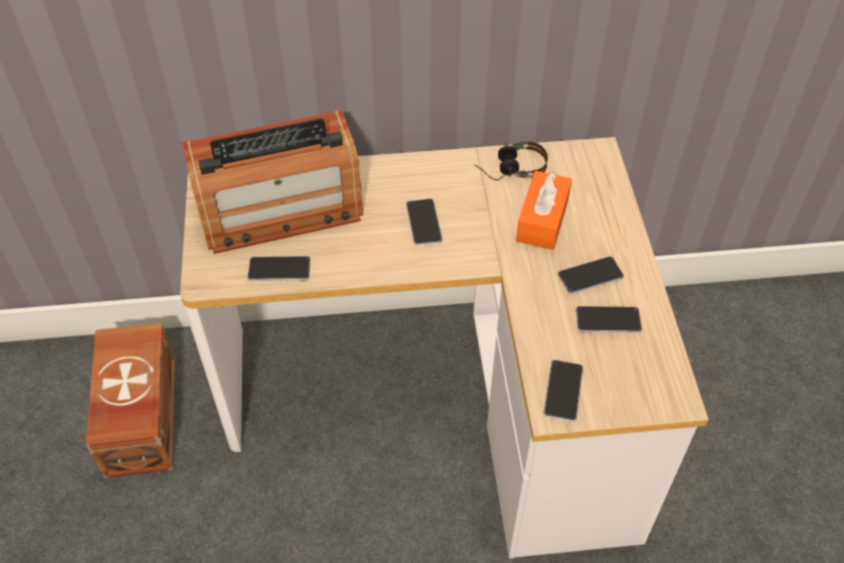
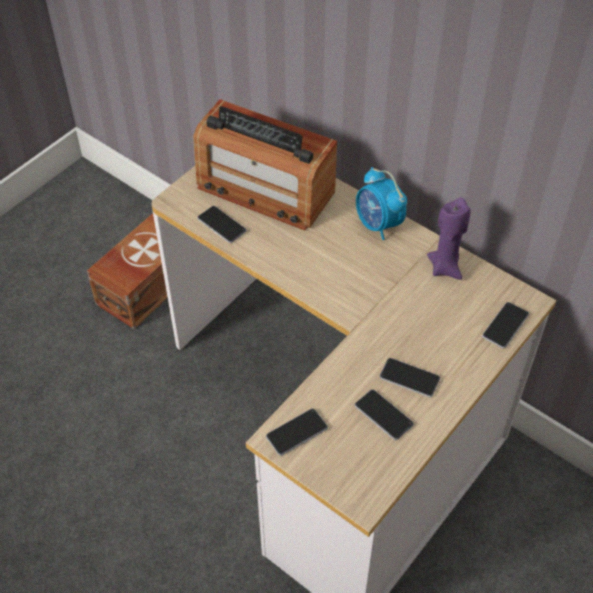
camera: 45 degrees right, 0 degrees up
phone [406,199,443,246] -> phone moved to [482,302,529,348]
headphones [475,141,548,180] -> purple candle [427,197,471,280]
orange tissue box [516,171,572,250] -> none
none -> alarm clock [356,167,407,240]

